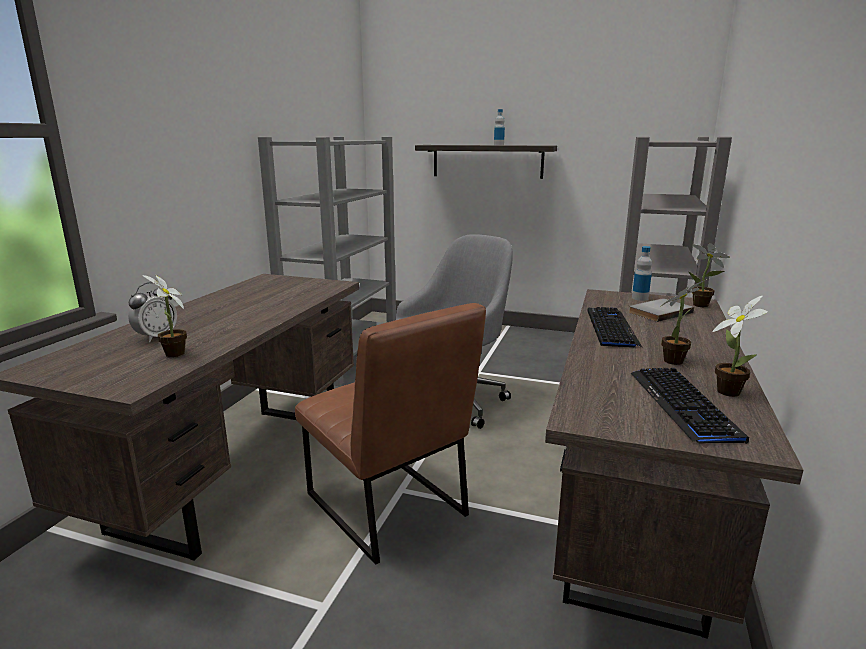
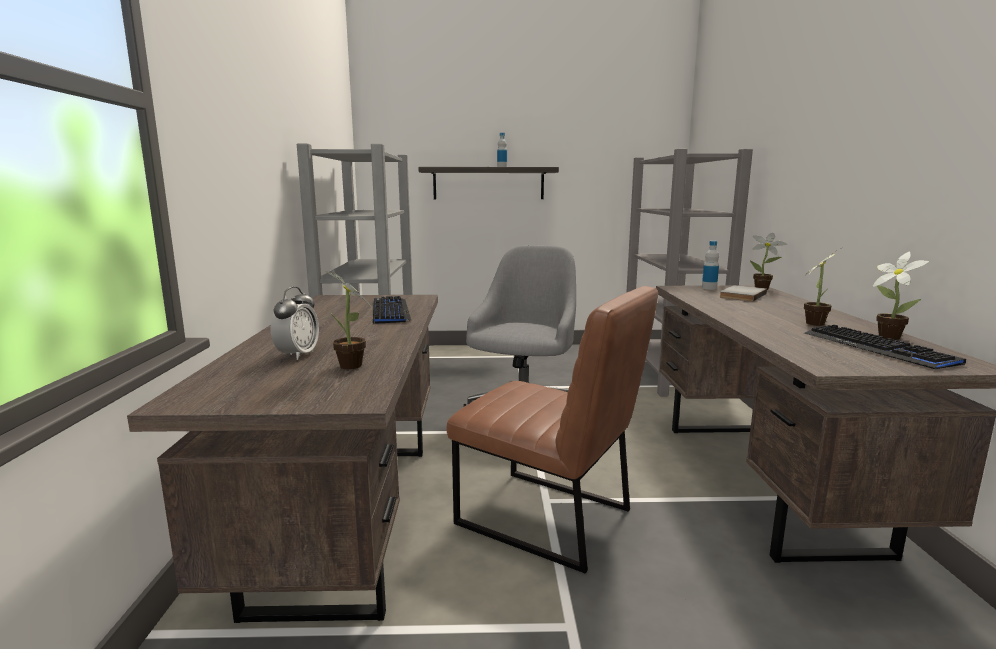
camera: 20 degrees left, 5 degrees down
keyboard [587,307,642,347] -> keyboard moved to [373,296,411,324]

